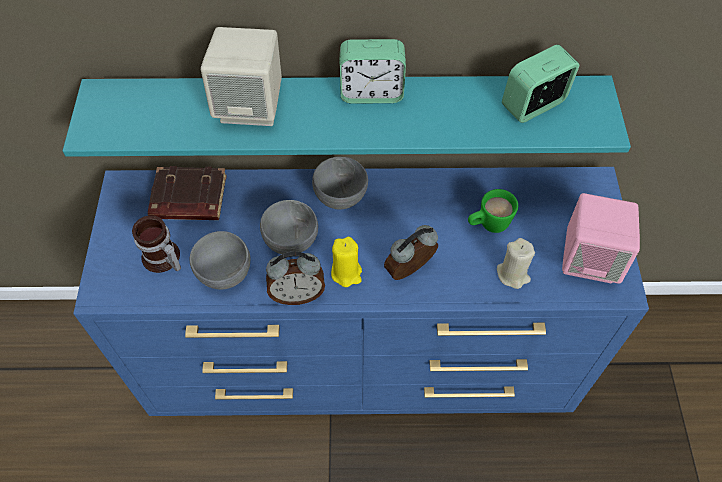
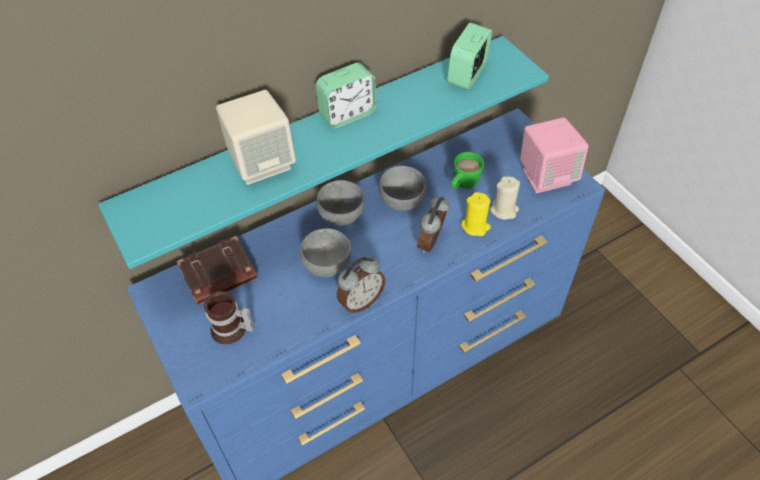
camera: 30 degrees left, 5 degrees down
grey bowl [190,231,250,290] -> grey bowl moved to [379,166,427,211]
yellow candle [331,237,362,287] -> yellow candle moved to [461,192,491,236]

